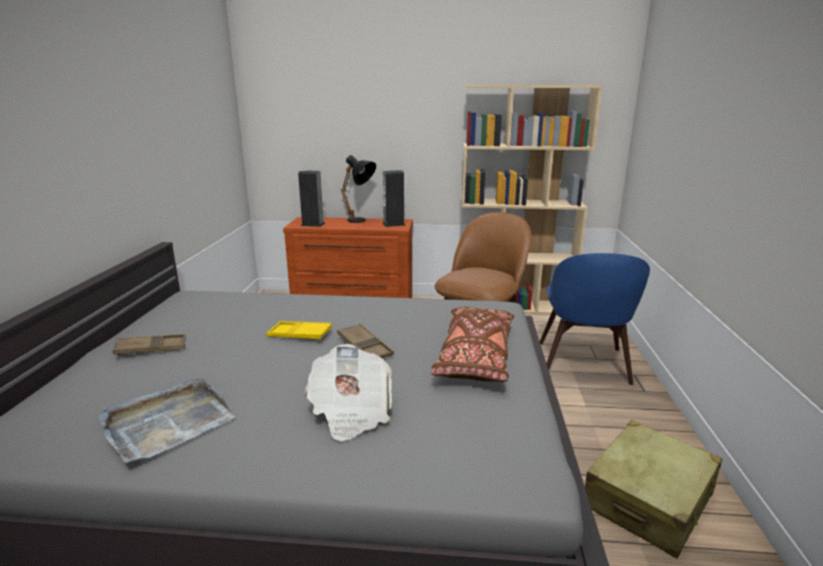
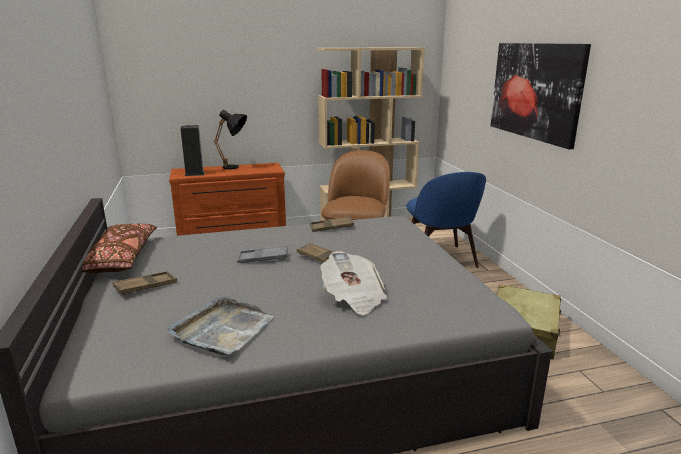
camera: 20 degrees left, 0 degrees up
yellow tray [266,321,332,340] -> grey tray [237,245,288,263]
speaker [382,170,406,227] -> none
brown pillow [431,307,514,382] -> brown pillow moved to [82,224,157,273]
none -> brown tray [310,216,354,232]
none -> picture [490,43,591,149]

